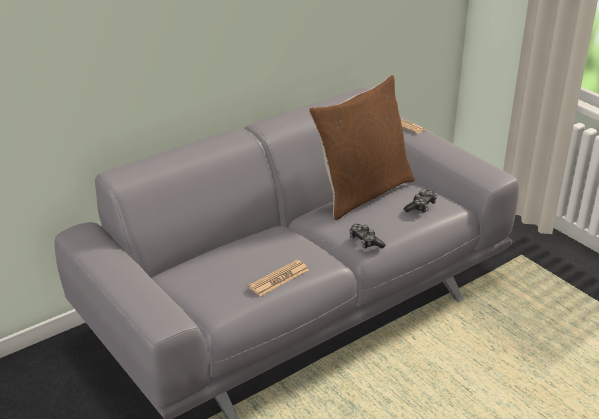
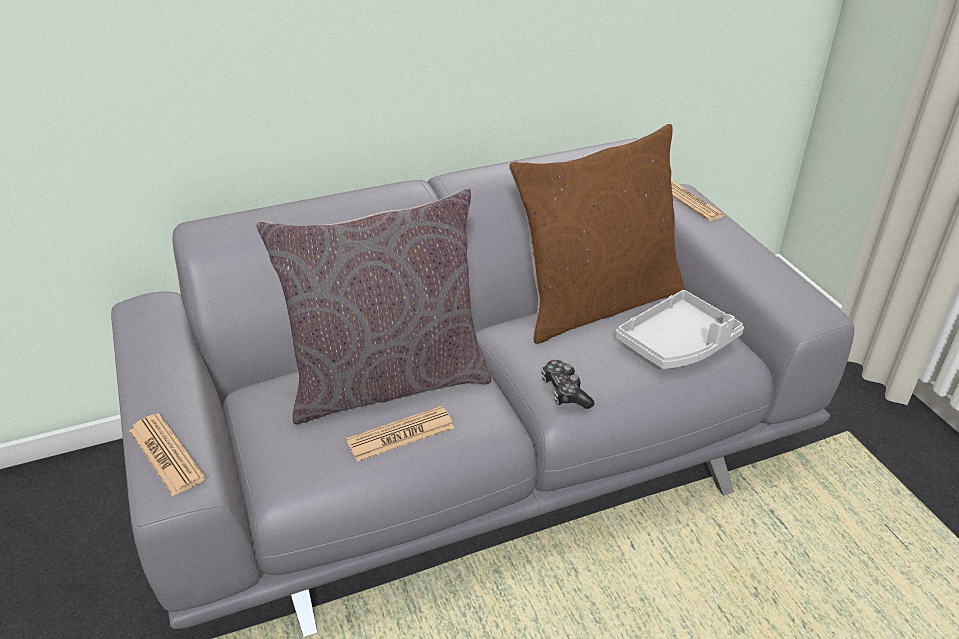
camera: 15 degrees right, 5 degrees up
game controller [404,190,437,213] -> grey tray [616,290,744,369]
none -> newspaper [129,413,205,496]
none -> grey pillow [256,188,491,424]

